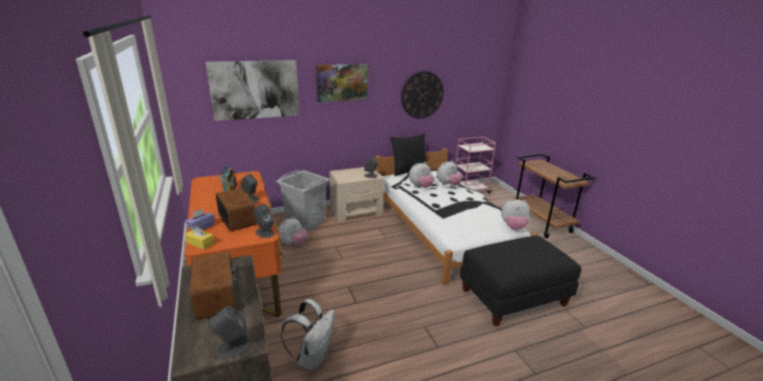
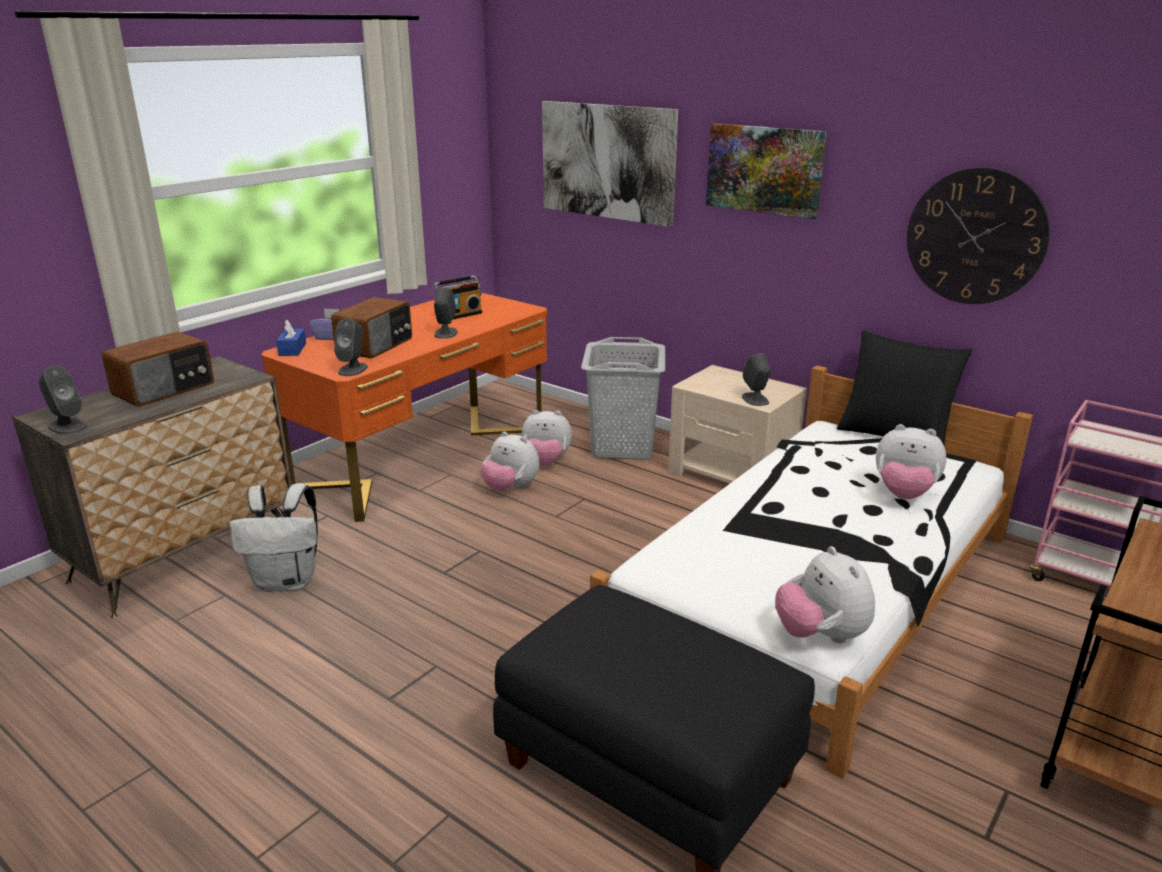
camera: 60 degrees right, 0 degrees up
yellow tissue box [185,225,215,250] -> blue tissue box [276,320,306,356]
plush toy [409,162,434,188] -> plush toy moved to [481,432,539,492]

